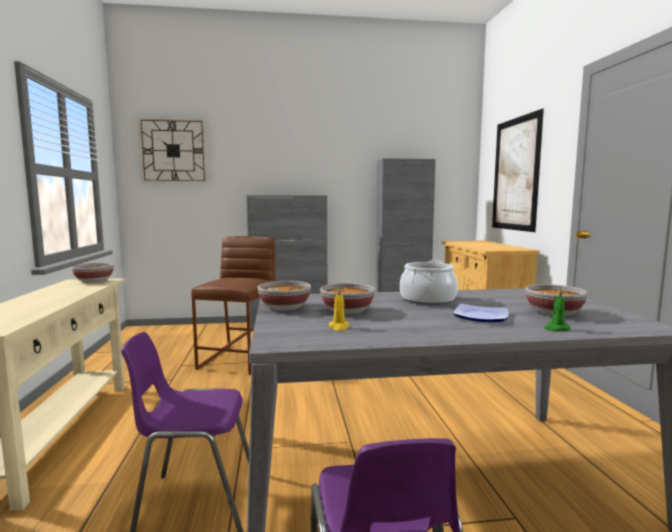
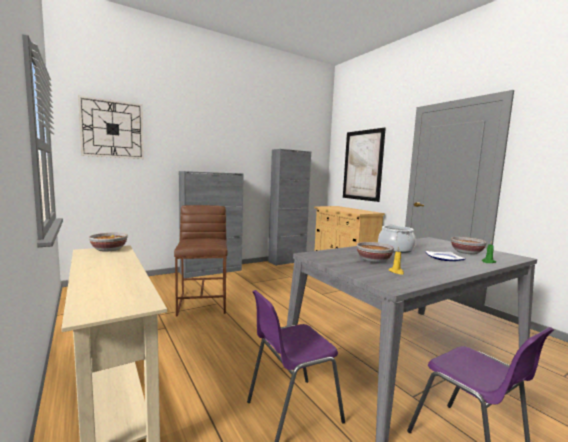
camera: 25 degrees left, 0 degrees up
bowl [257,281,311,311] -> none

